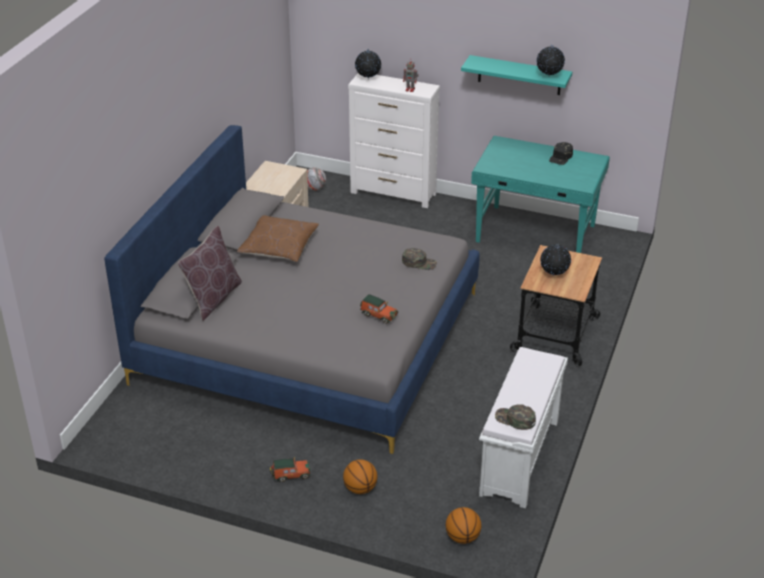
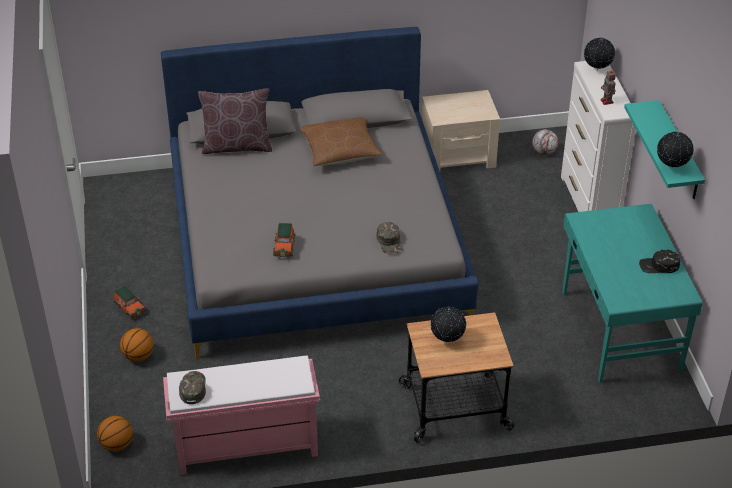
camera: 60 degrees right, 5 degrees up
white bench [479,347,568,508] -> pink bench [163,355,320,475]

